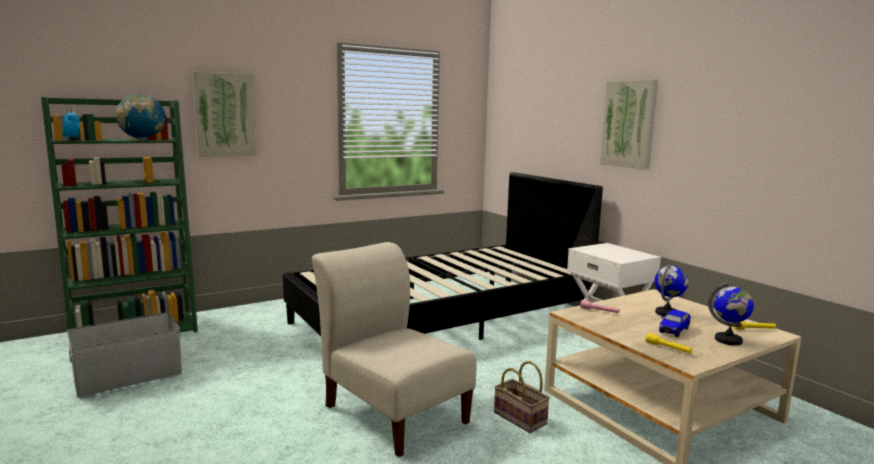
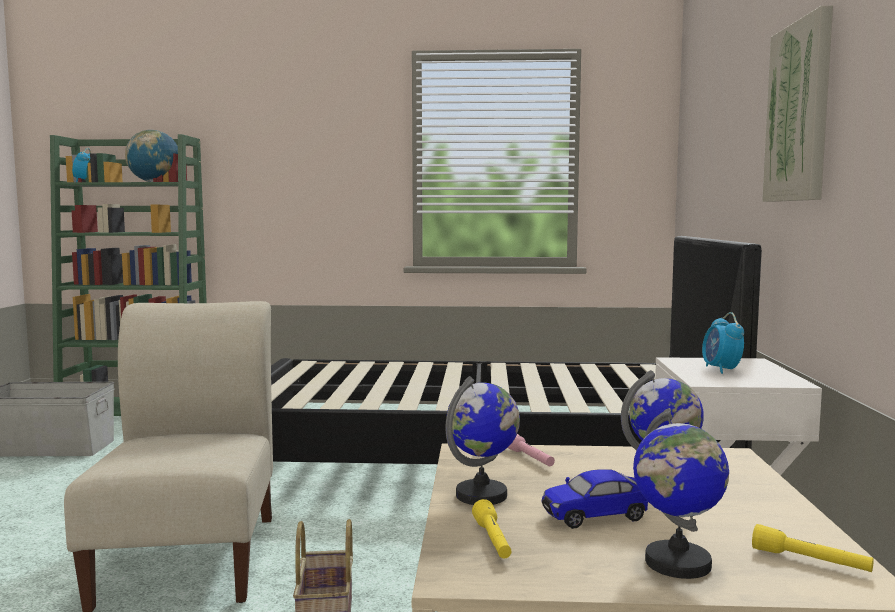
camera: 35 degrees right, 5 degrees down
picture [192,71,256,157] -> none
none -> globe [446,376,520,505]
none -> alarm clock [702,312,744,374]

